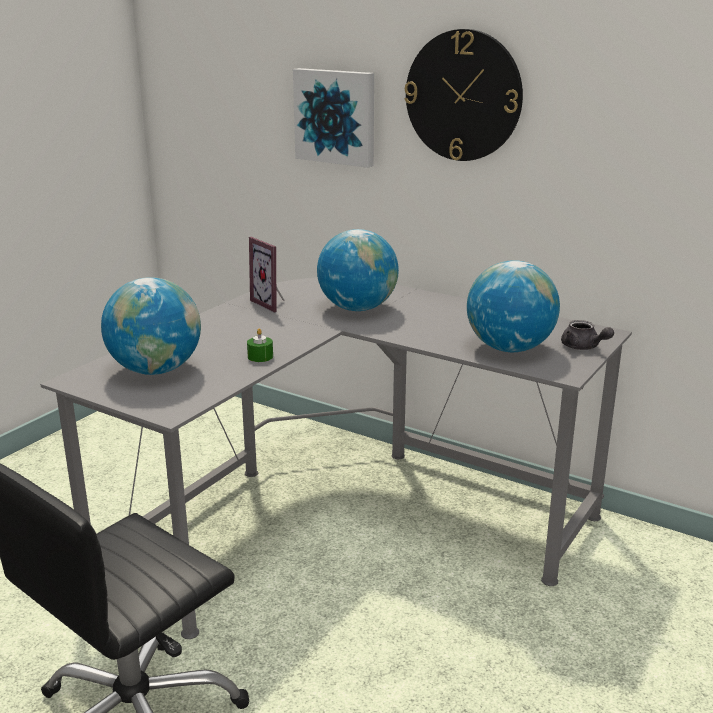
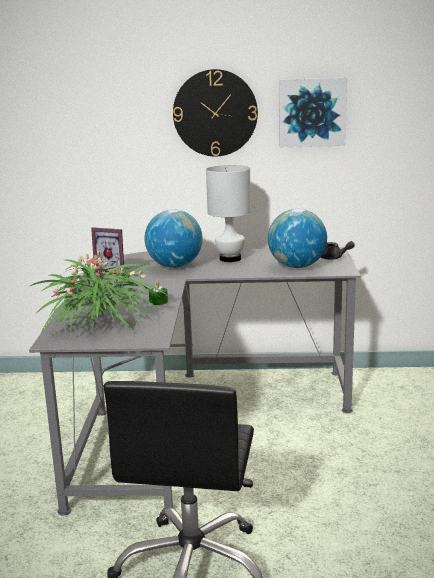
camera: 30 degrees left, 5 degrees down
globe [101,277,201,375] -> potted plant [30,250,167,333]
picture [293,68,374,168] -> picture moved to [279,77,347,147]
none -> white table lamp [206,165,251,262]

